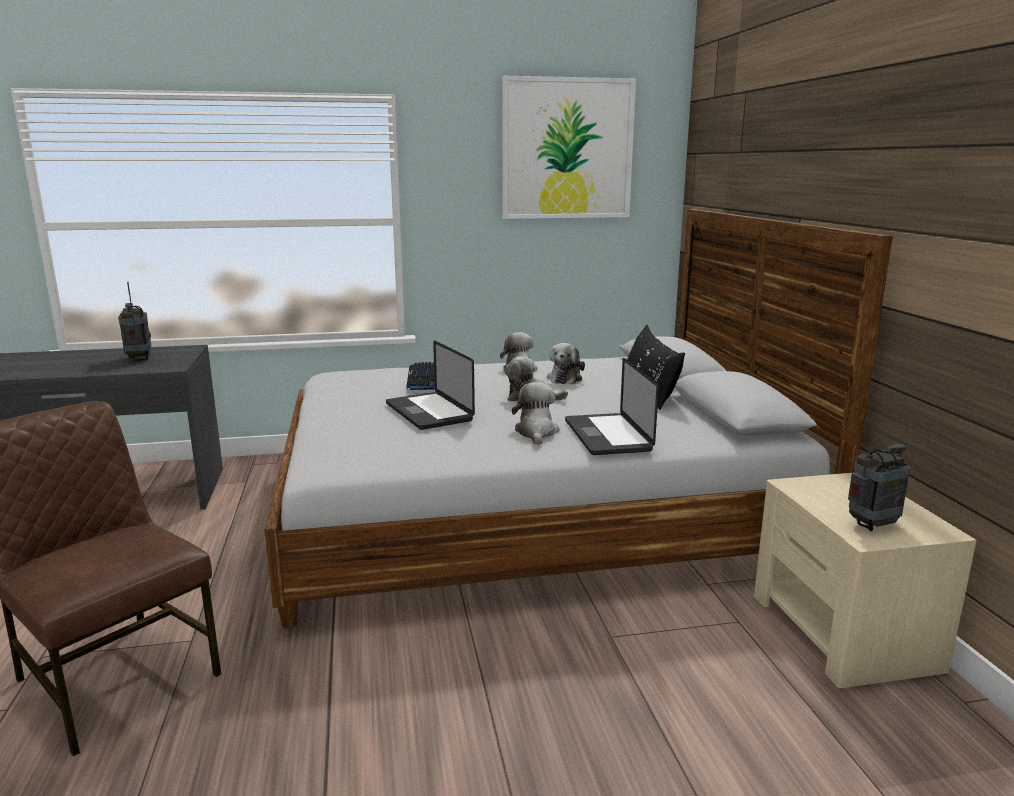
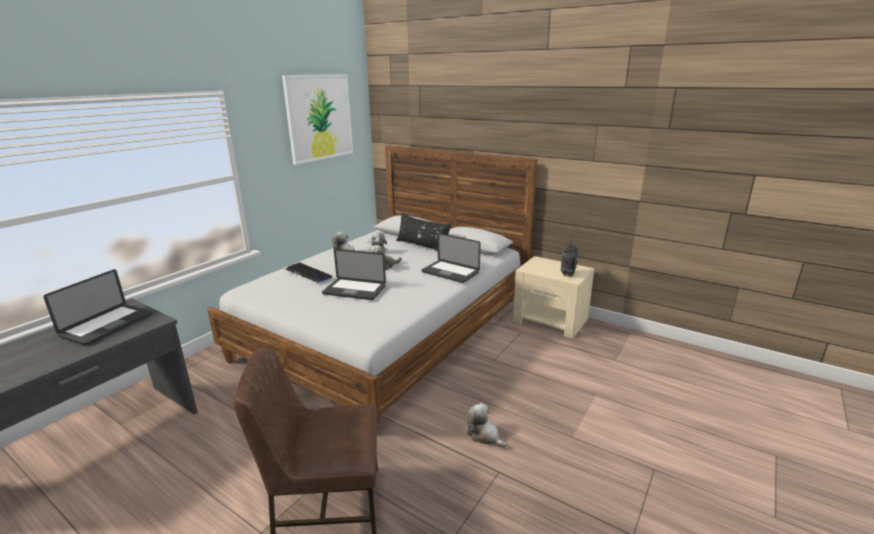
camera: 45 degrees left, 5 degrees up
radio [118,281,151,361] -> laptop [43,269,152,346]
plush toy [512,382,559,445] -> plush toy moved to [466,403,507,448]

